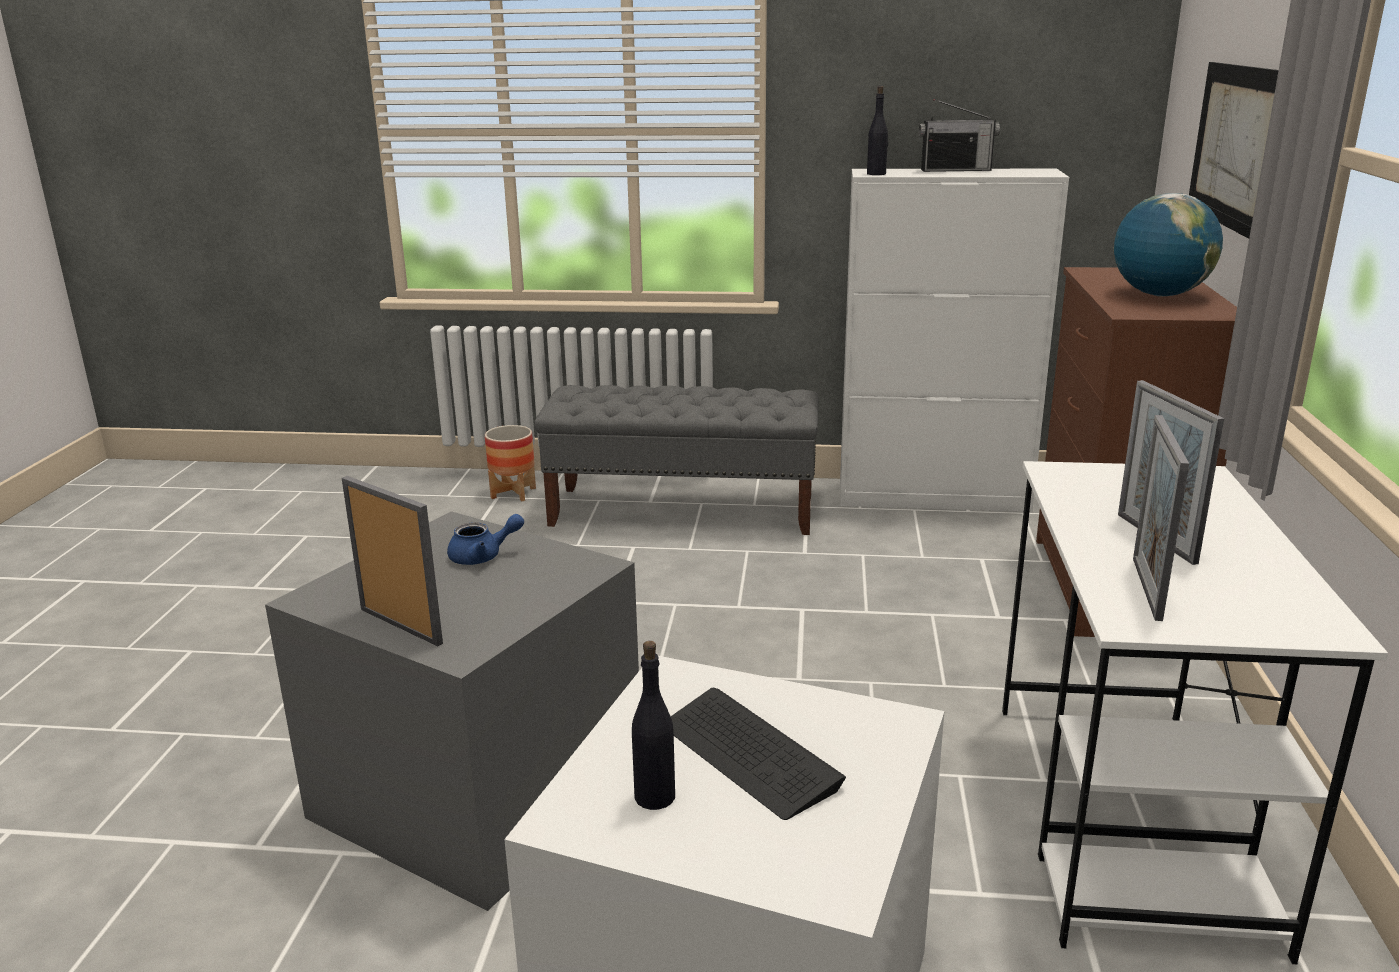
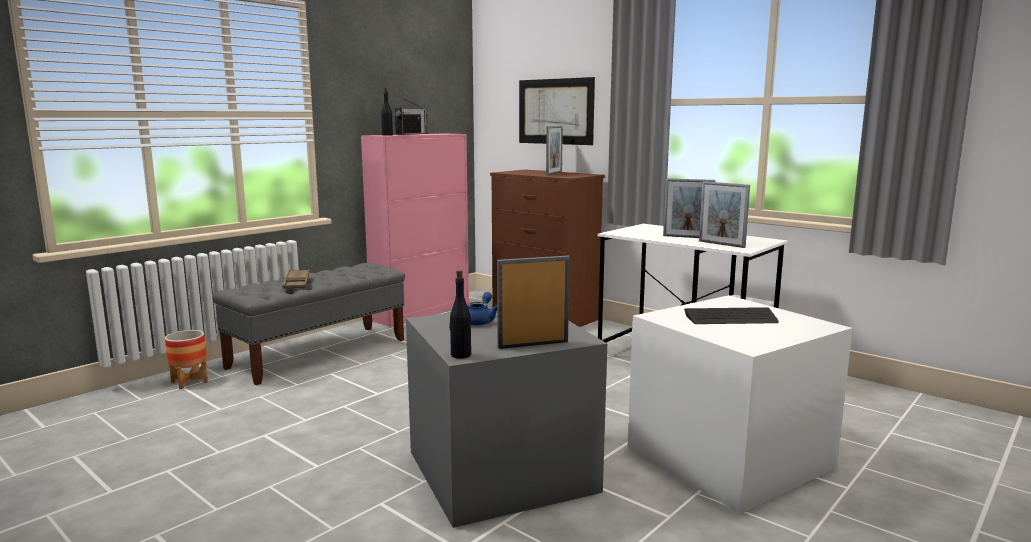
camera: 55 degrees left, 10 degrees down
black bottle [632,641,675,810] -> black bottle moved to [449,270,471,359]
white cabinet [840,169,1069,512] -> pink cabinet [361,134,469,327]
globe [1114,193,1223,297] -> picture frame [546,126,563,175]
none -> brown tray [283,269,310,289]

